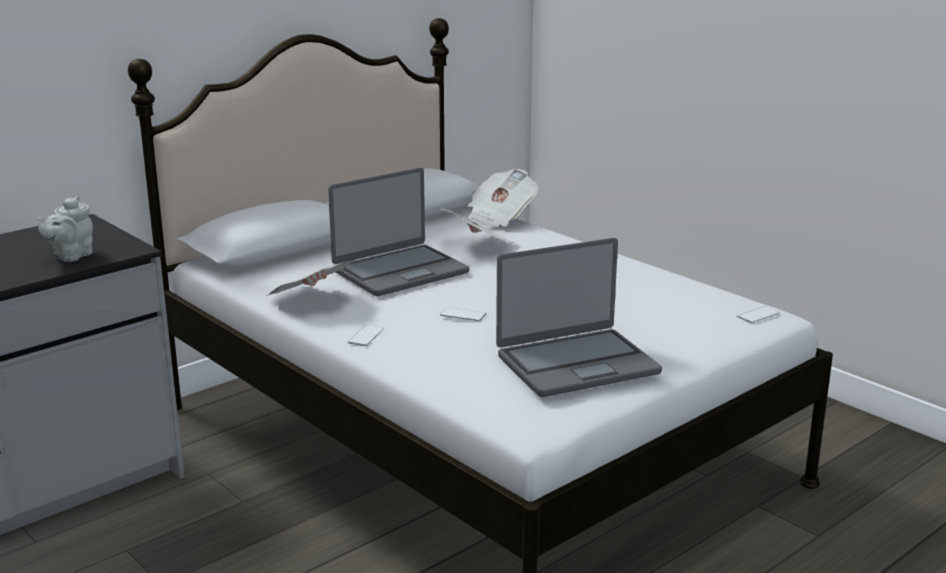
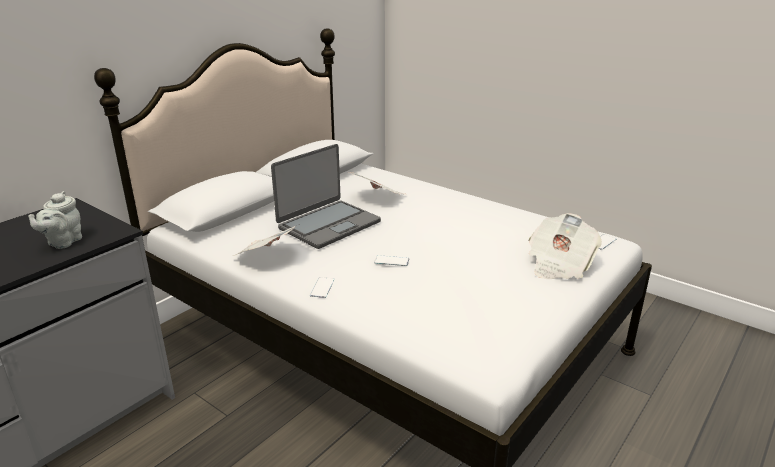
camera: 10 degrees left, 5 degrees up
newspaper [465,169,538,227] -> newspaper moved to [529,213,602,279]
laptop [496,238,662,397] -> none

